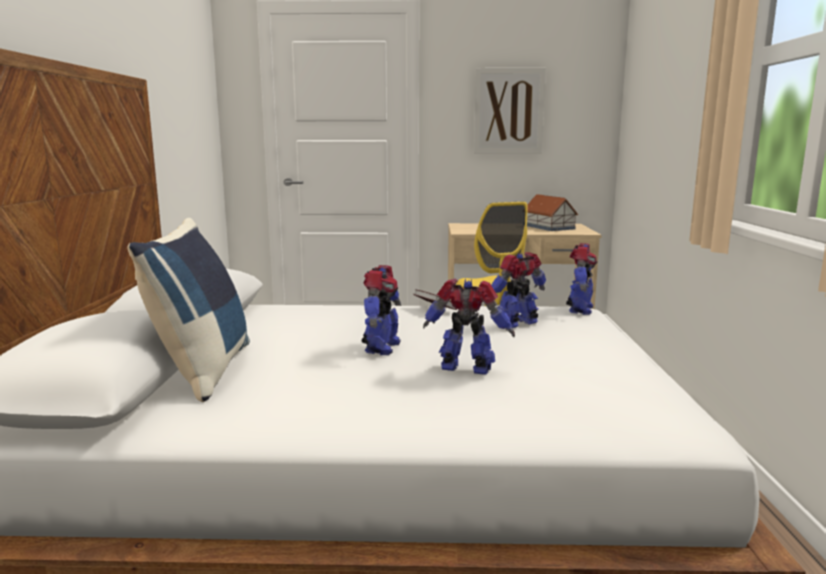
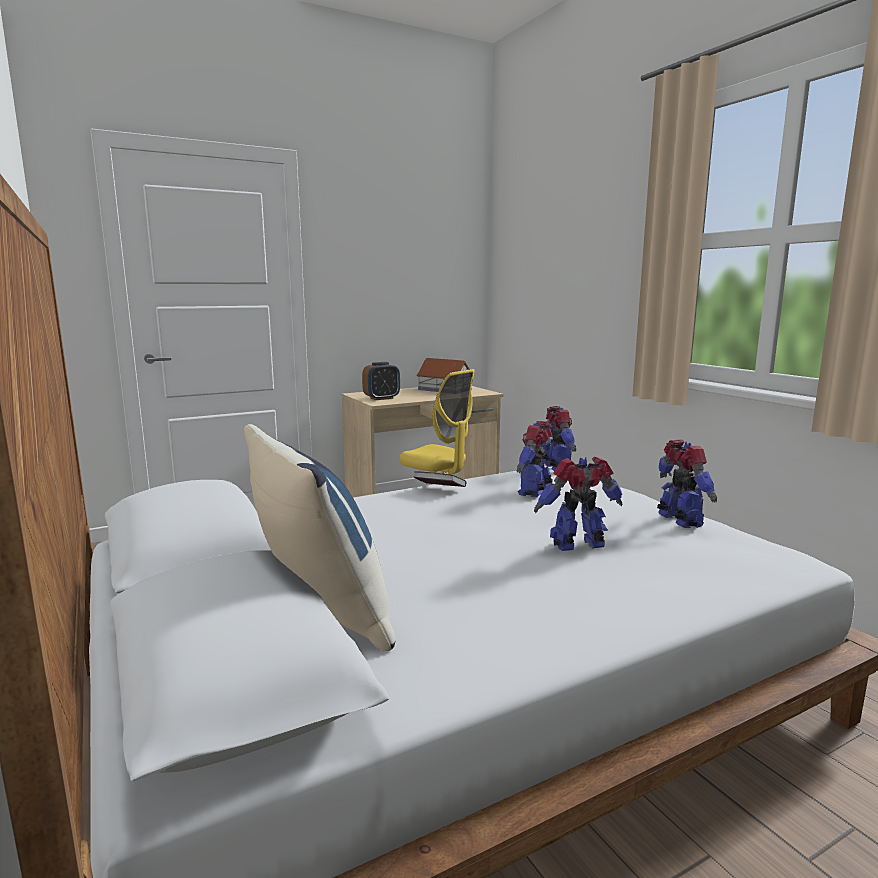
camera: 30 degrees left, 0 degrees up
toy robot [362,265,401,355] -> toy robot moved to [657,440,717,528]
picture [474,68,546,154] -> none
none -> alarm clock [362,362,400,400]

